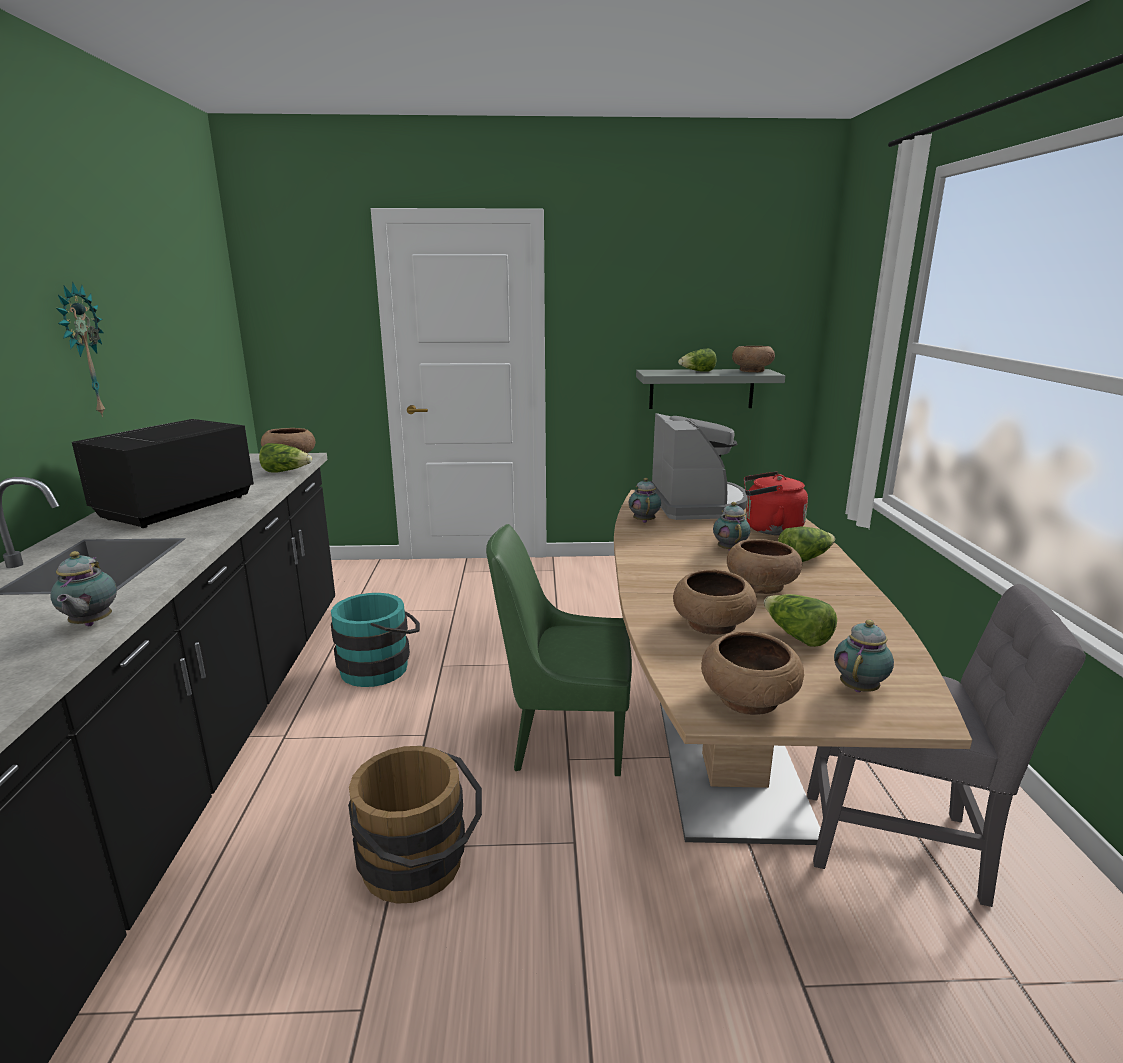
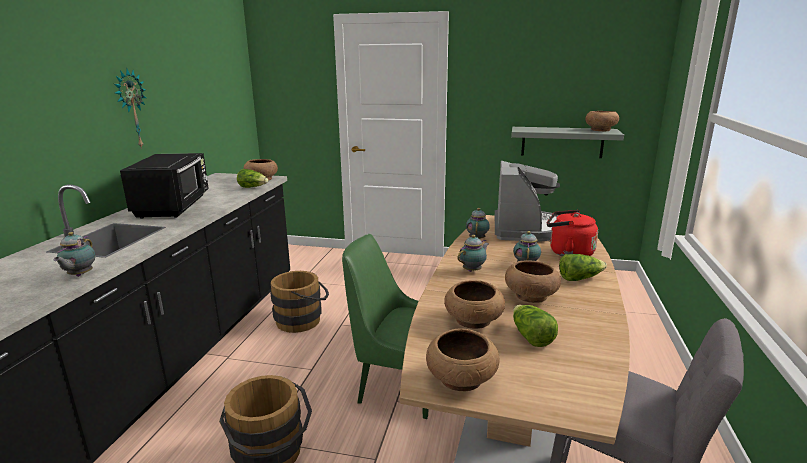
camera: 15 degrees right, 0 degrees up
black microwave [72,419,254,528] -> black microwave turned 135 degrees clockwise [120,153,209,219]
turquoise bucket [331,593,420,687] -> brown bucket [270,271,329,333]
lettuce [678,349,717,372] -> none
teapot [834,620,894,692] -> teapot moved to [458,235,489,272]

